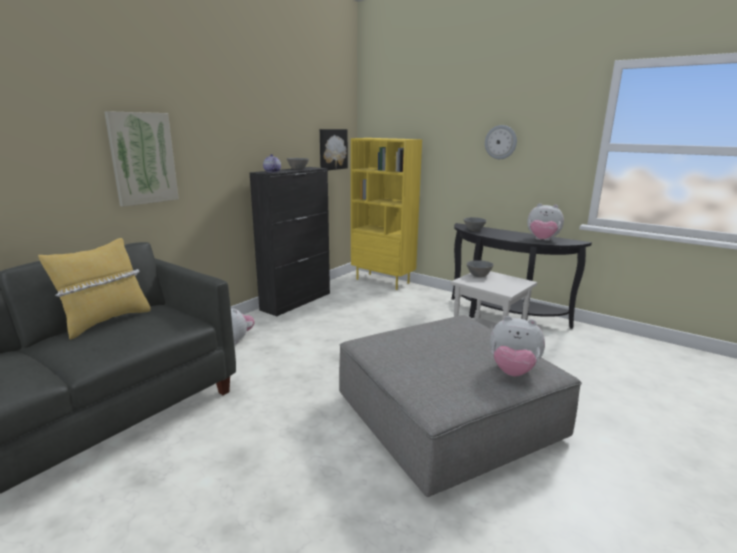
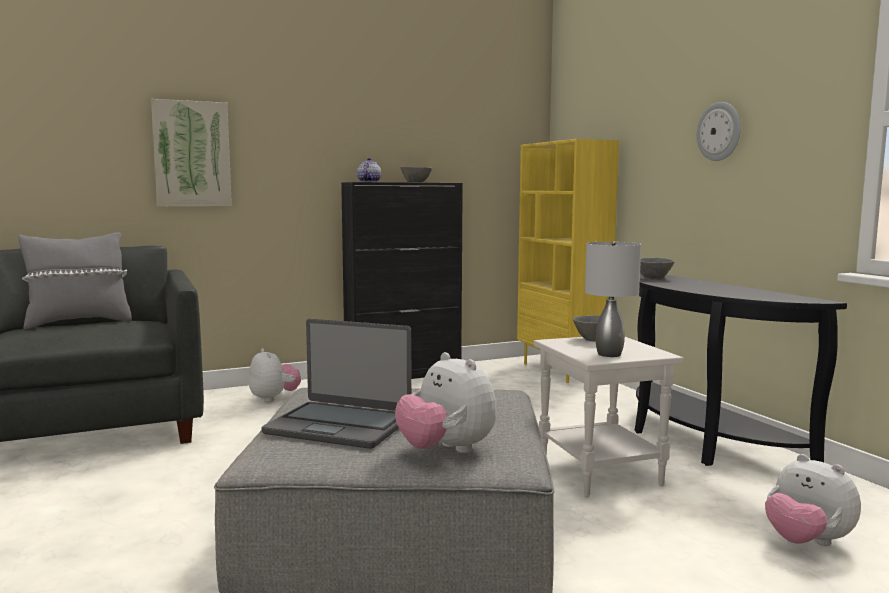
camera: 30 degrees right, 10 degrees down
yellow pillow [38,238,151,340] -> grey pillow [18,232,132,330]
picture [320,129,348,170] -> none
plush toy [527,203,564,241] -> plush toy moved to [765,454,861,546]
none -> laptop [262,319,412,449]
none -> grey table lamp [585,242,641,357]

